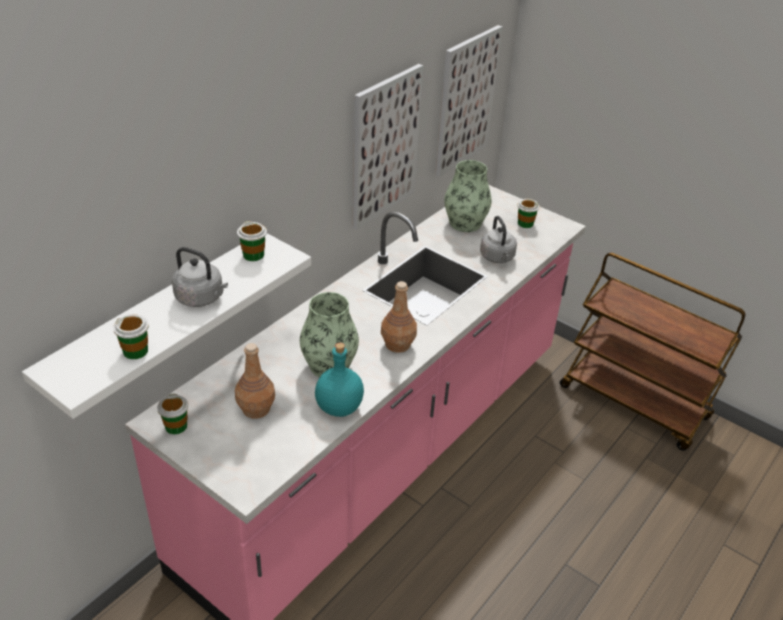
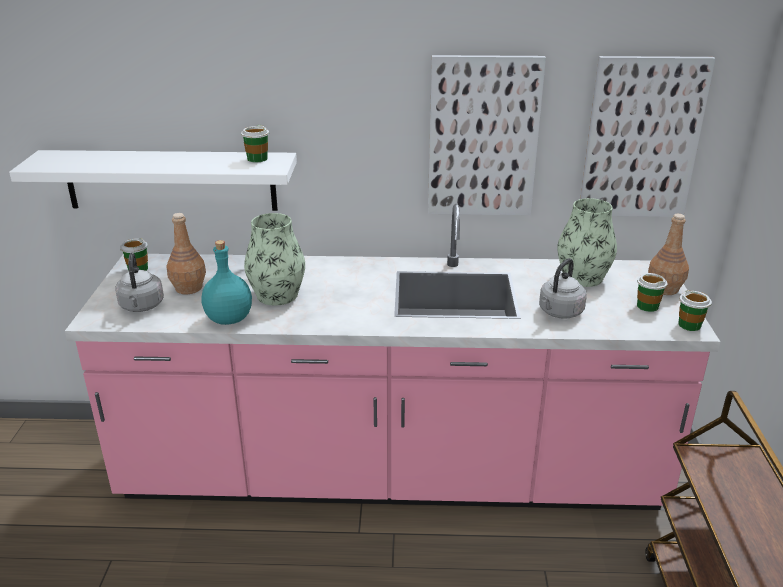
camera: 55 degrees right, 10 degrees down
cup [113,314,149,359] -> cup moved to [678,290,712,331]
grey kettle [172,247,228,307] -> grey kettle moved to [115,253,164,312]
brown bottle [381,281,417,353] -> brown bottle moved to [648,214,689,295]

